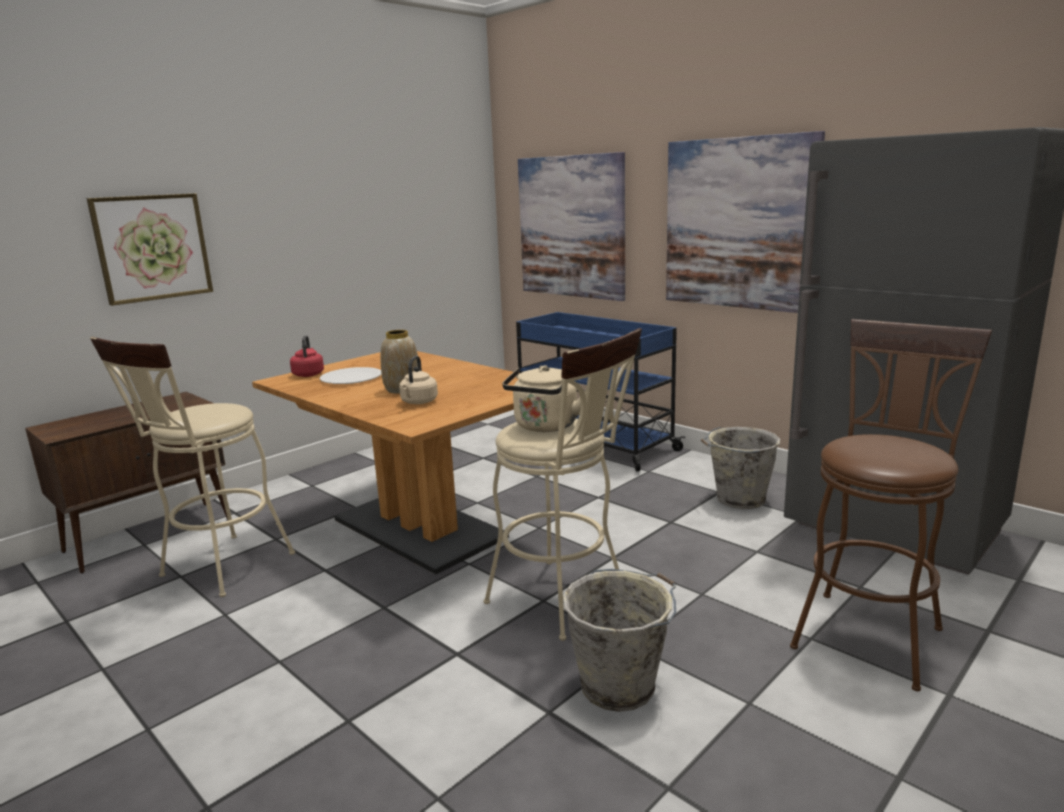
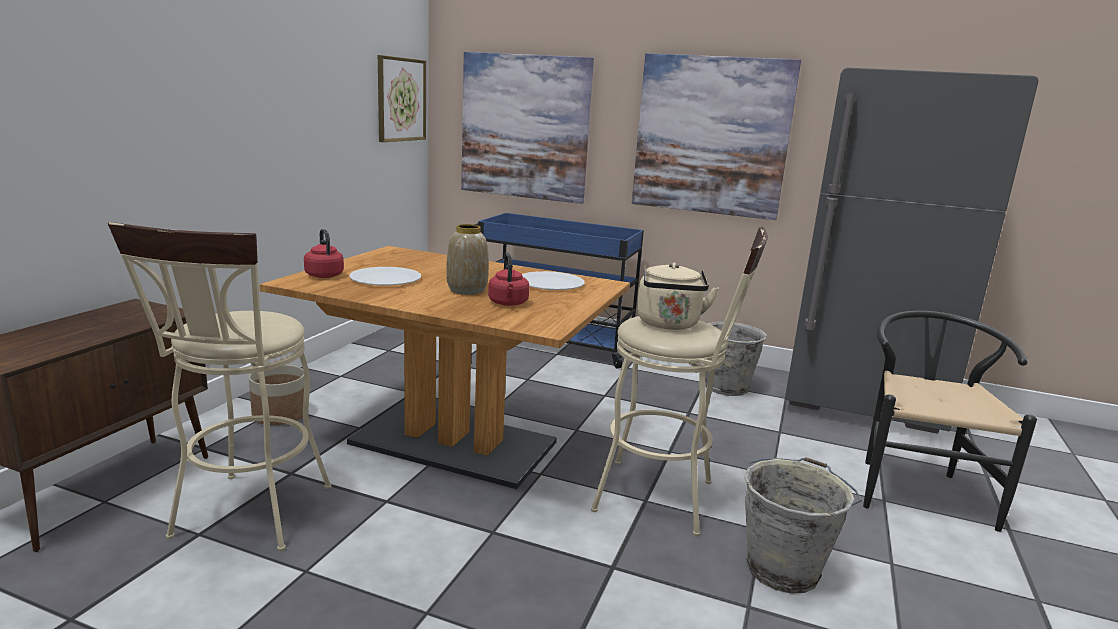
camera: 25 degrees left, 0 degrees up
picture [87,193,213,306] -> picture moved to [378,55,426,142]
beige kettle [399,356,438,404] -> red kettle [488,252,529,306]
brown stool [790,319,992,691] -> black chair [863,311,1037,532]
none -> planter [249,365,304,425]
none -> white plate [522,271,585,290]

